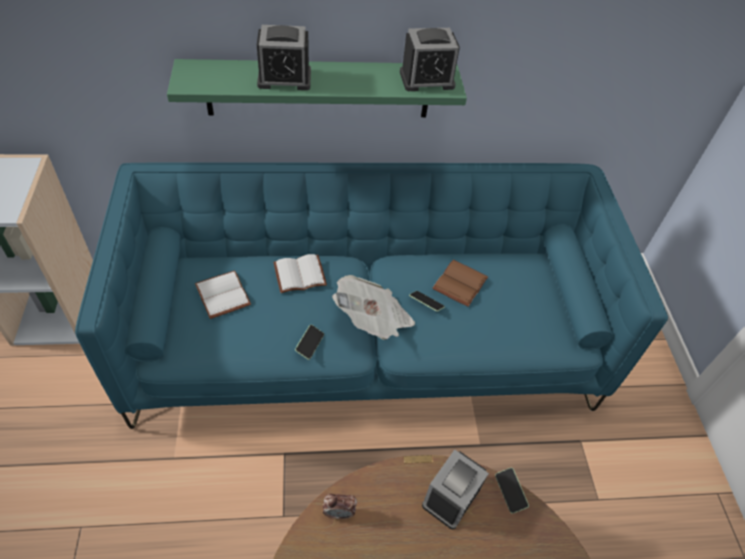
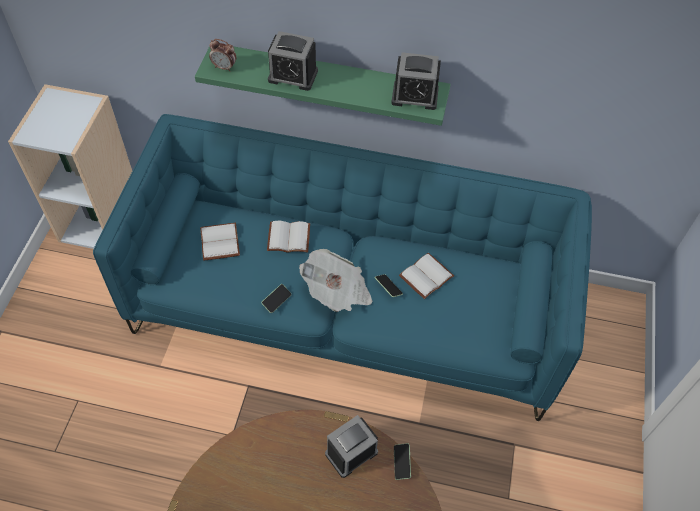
camera: 20 degrees right, 5 degrees up
alarm clock [323,494,357,519] -> alarm clock moved to [209,39,236,72]
brown book [433,260,488,307] -> white book [399,253,454,299]

